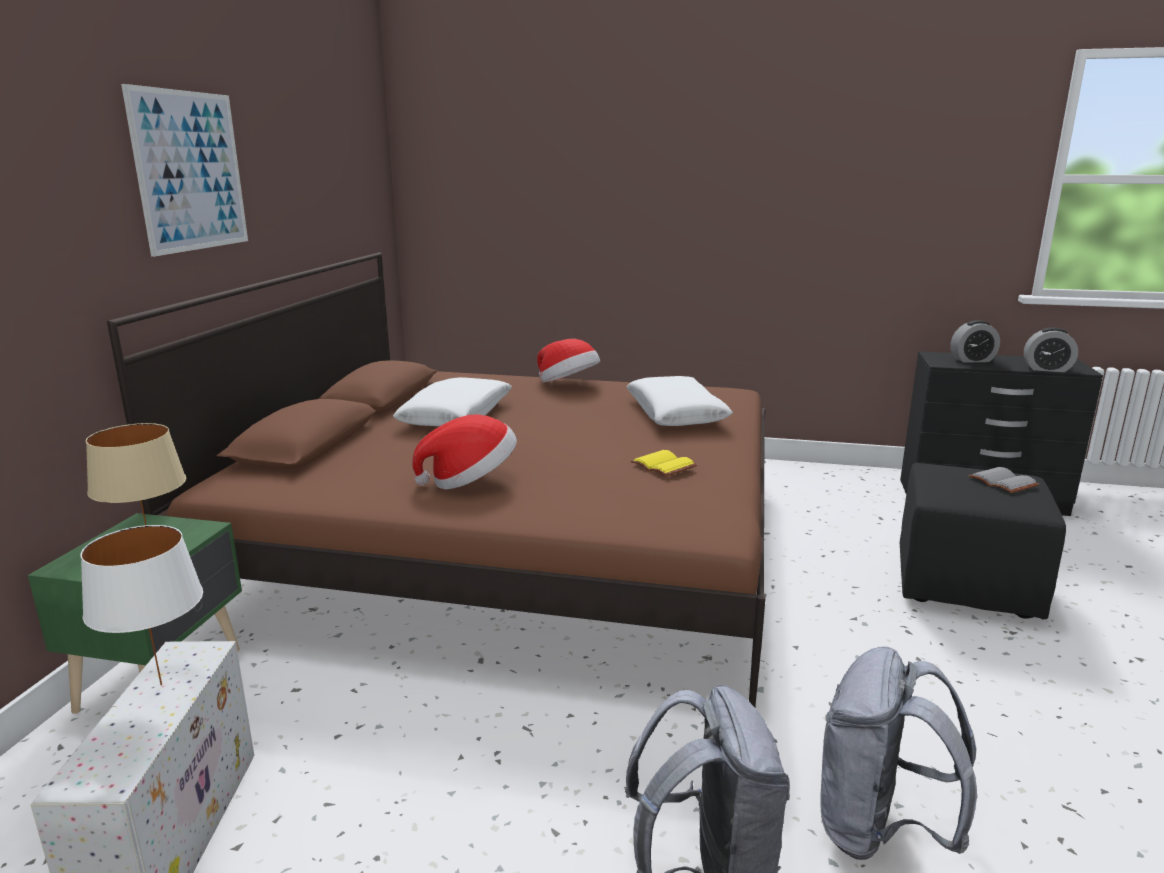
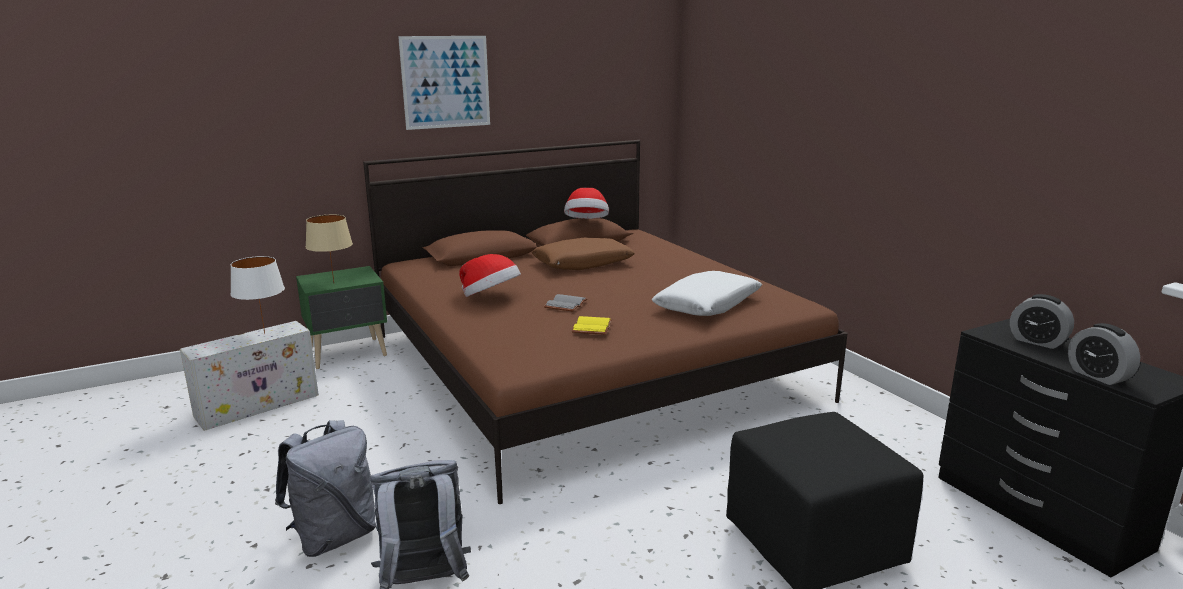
camera: 50 degrees right, 0 degrees up
white pillow [393,377,512,426] -> brown pillow [532,237,635,270]
hat [537,339,600,383] -> hat moved to [564,188,609,219]
grey book [968,467,1039,493] -> grey book moved to [544,294,587,312]

